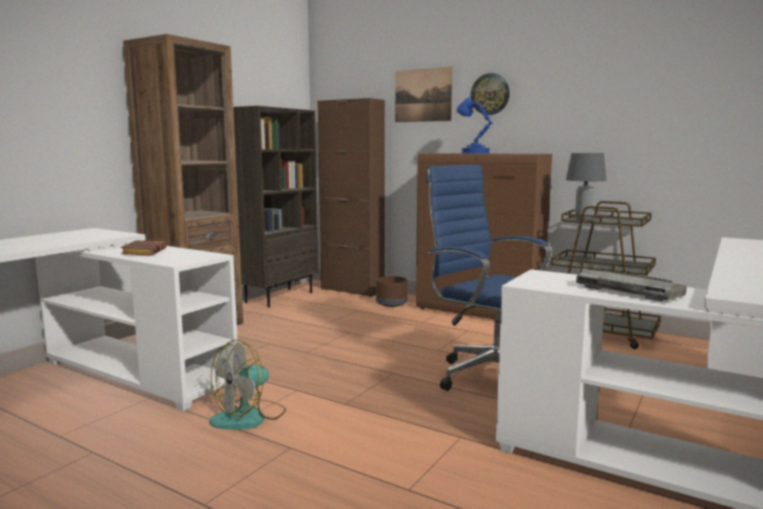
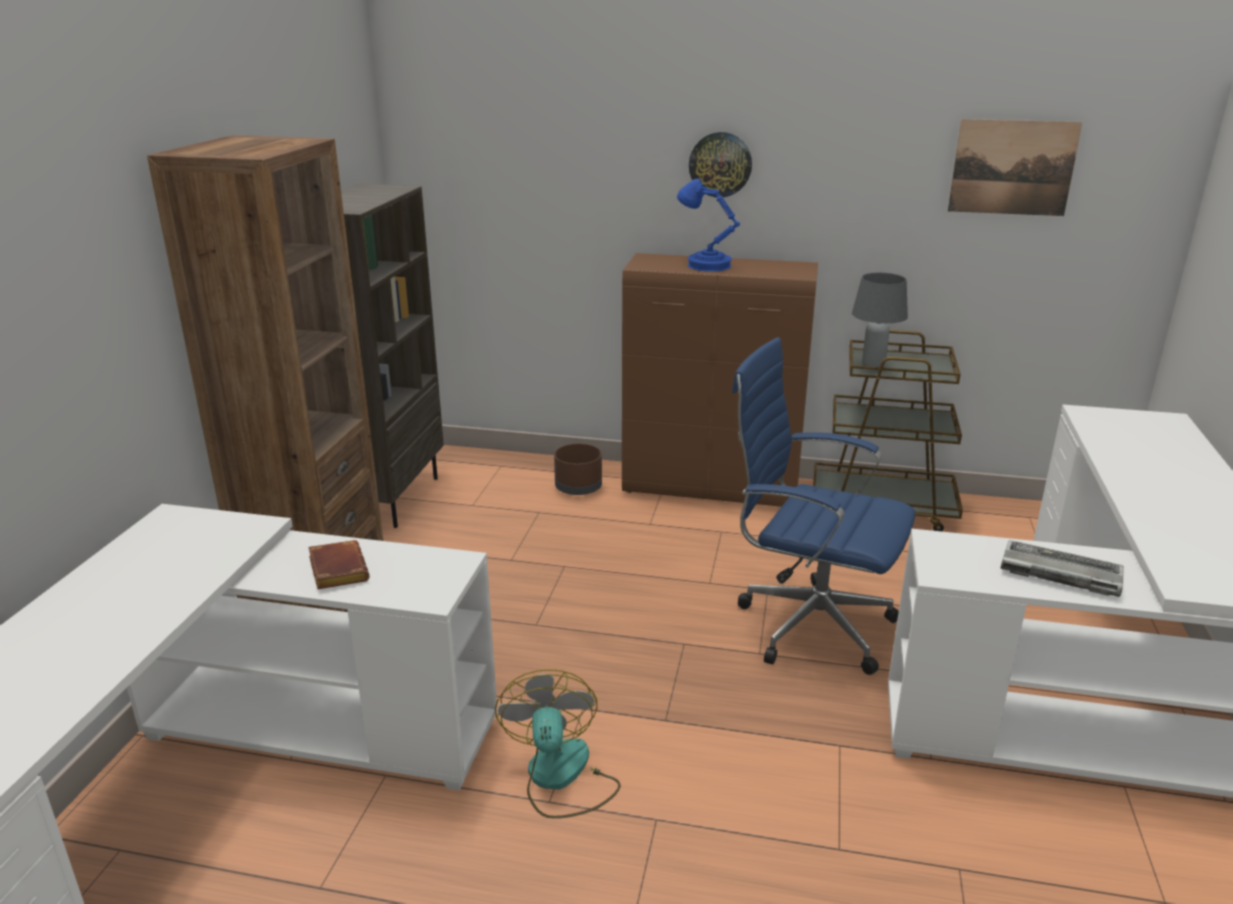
camera: 20 degrees left, 15 degrees up
fan [209,339,286,430] -> fan turned 150 degrees clockwise [495,669,621,819]
brown cabinet [318,98,385,297] -> none
picture [395,67,453,122] -> picture moved to [948,119,1083,216]

